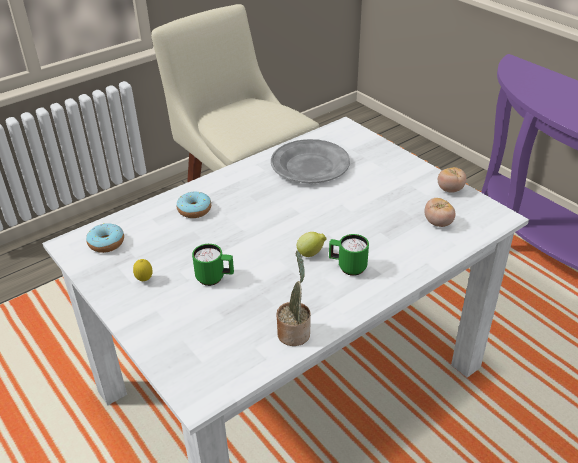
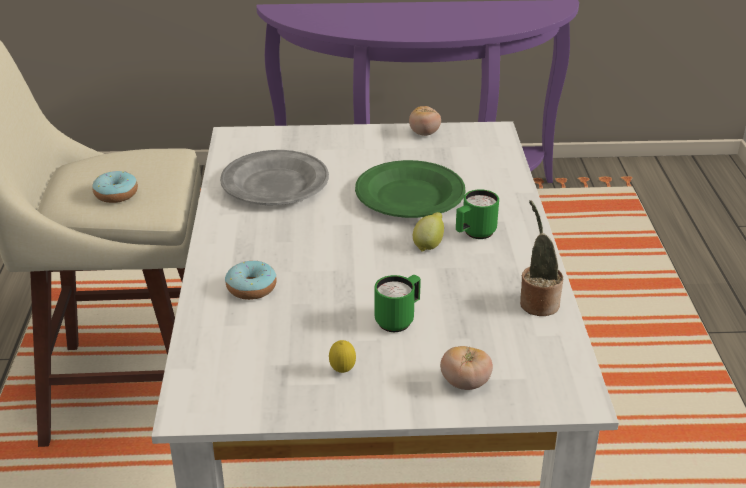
camera: 55 degrees left, 5 degrees down
donut [86,223,124,253] -> donut moved to [92,171,138,203]
tomato [424,198,455,227] -> tomato moved to [440,346,493,390]
none -> green plate [355,160,466,218]

